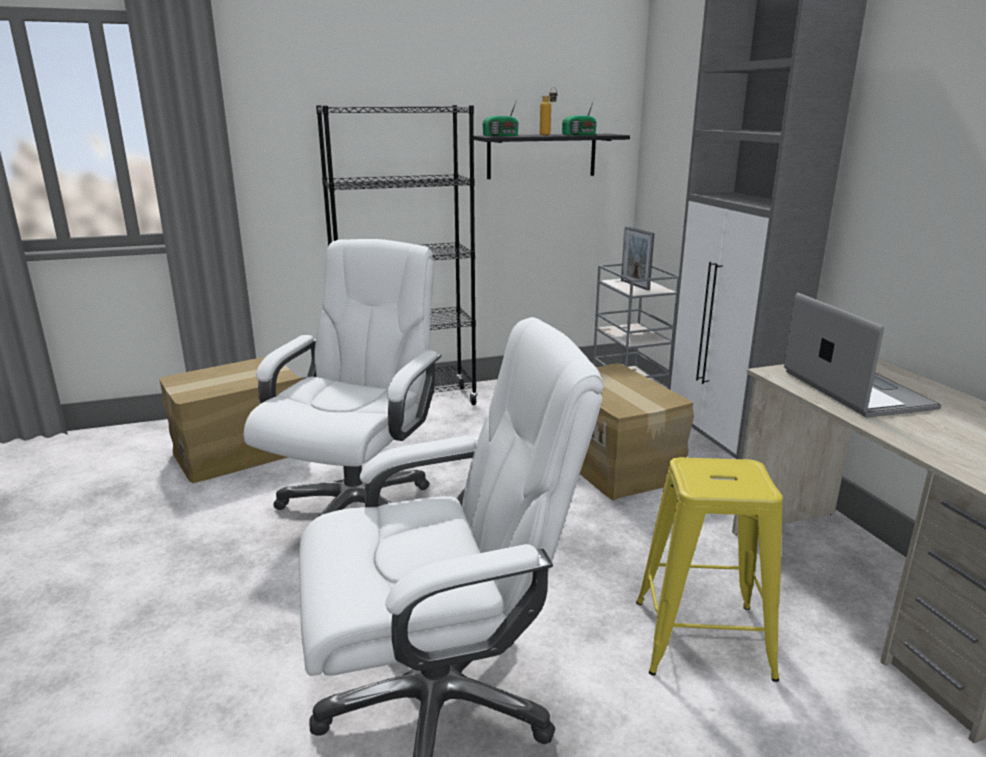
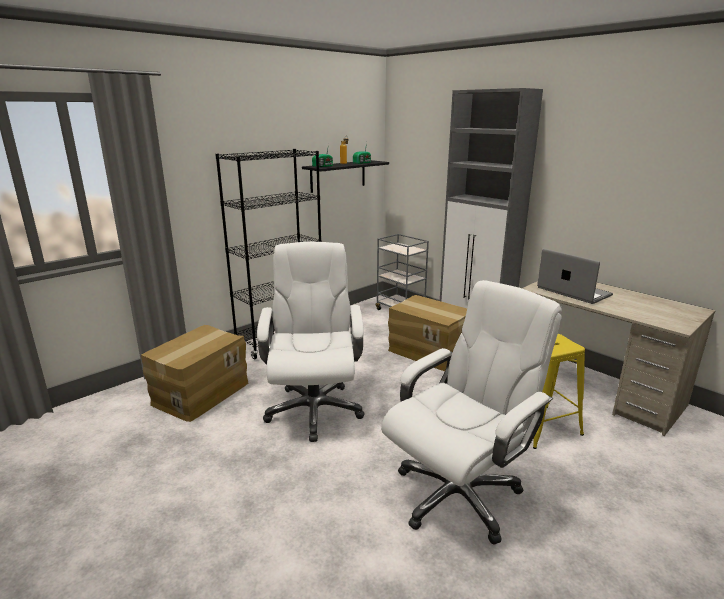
camera: 25 degrees left, 0 degrees up
picture frame [621,226,655,290] -> none

